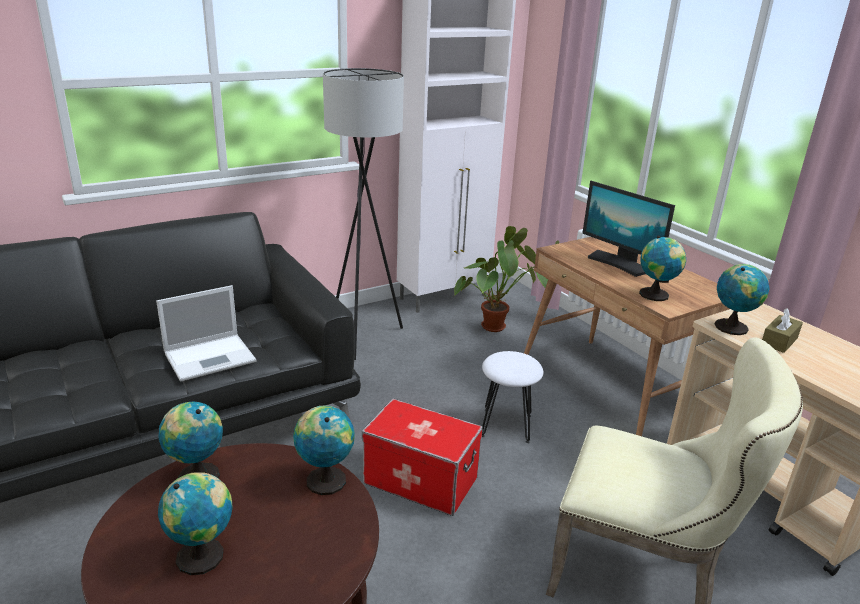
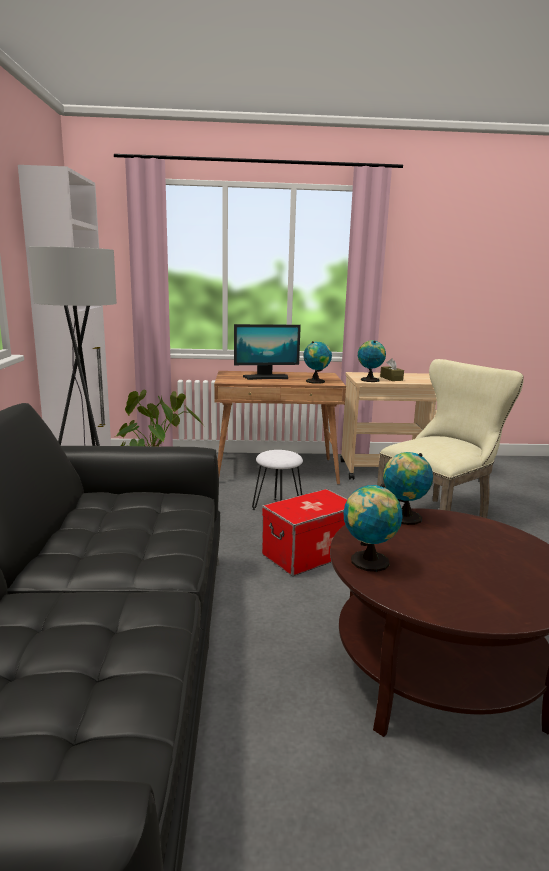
camera: 60 degrees left, 10 degrees down
laptop [156,285,257,382] -> none
globe [158,472,233,575] -> none

